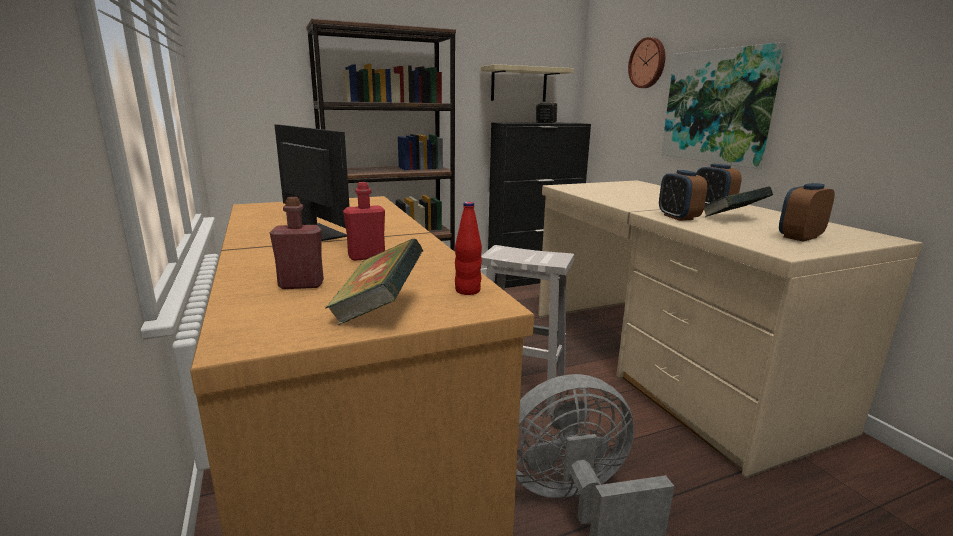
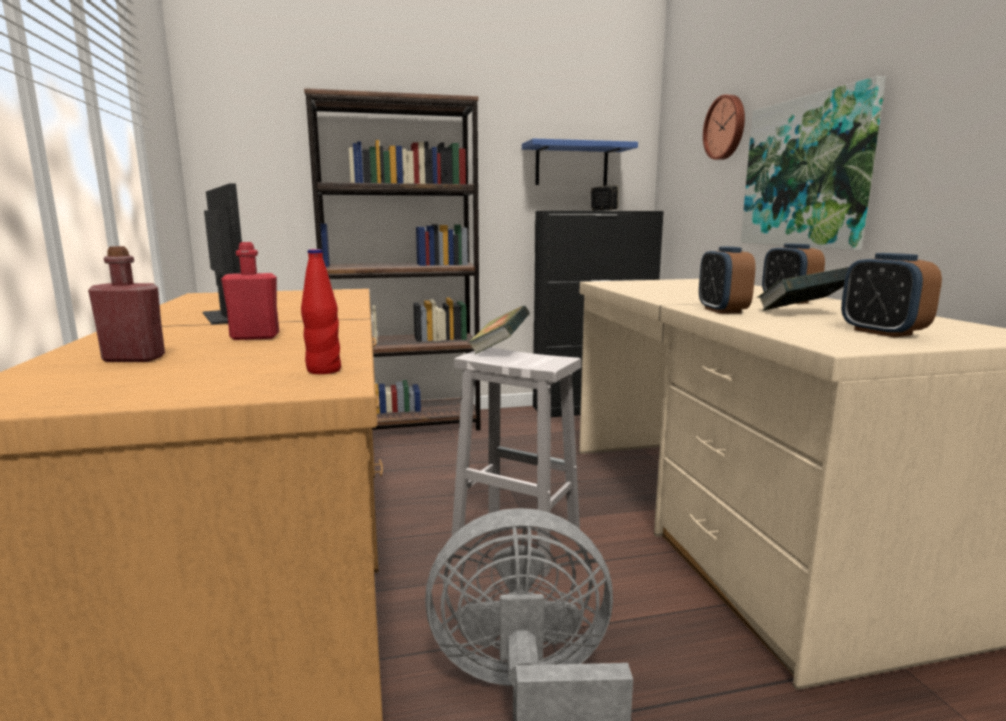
camera: 10 degrees right, 5 degrees down
book [325,238,423,325] -> book moved to [467,305,530,354]
beige shelf [481,64,574,102] -> blue shelf [522,138,638,186]
alarm clock [779,183,835,242] -> alarm clock turned 90 degrees counterclockwise [841,253,942,337]

